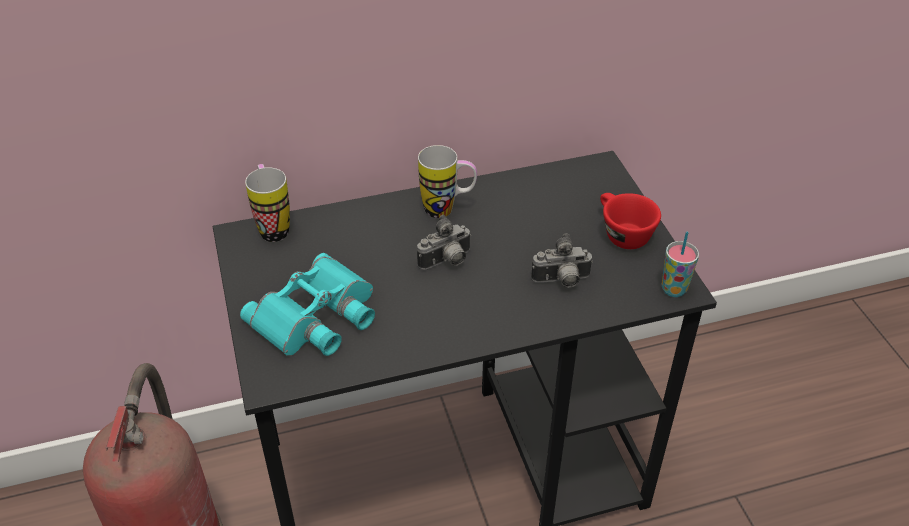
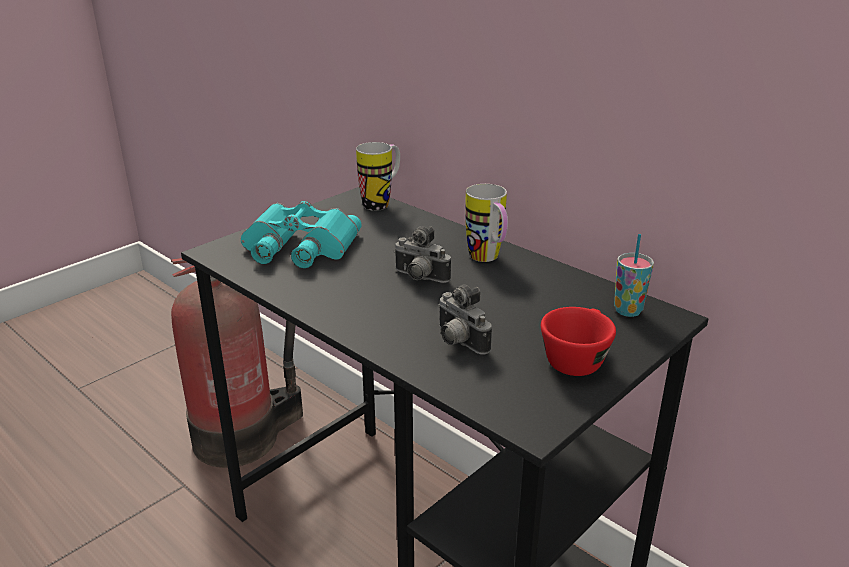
camera: 60 degrees right, 15 degrees down
cup [662,232,699,297] -> cup moved to [614,234,654,317]

